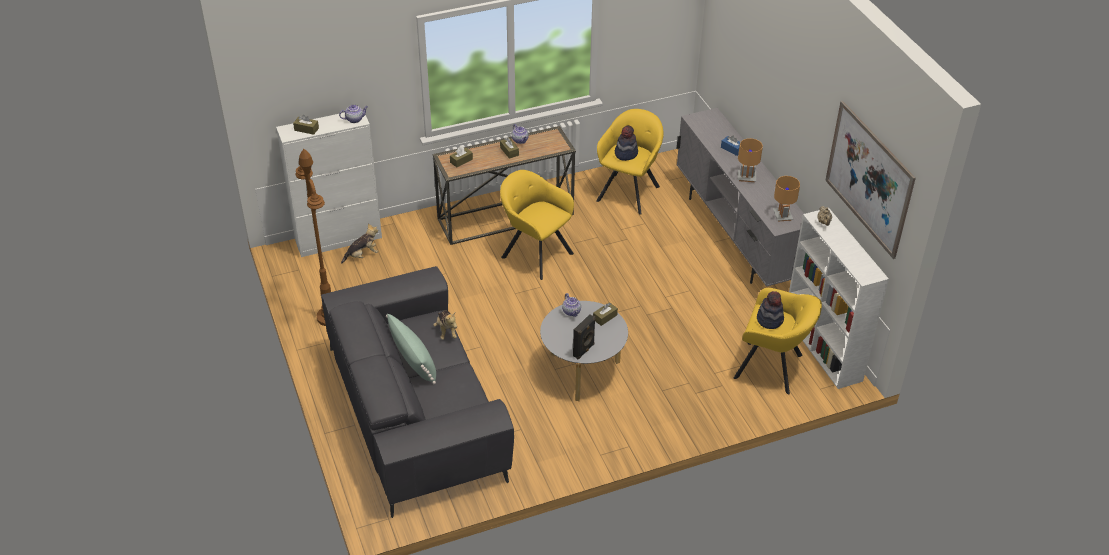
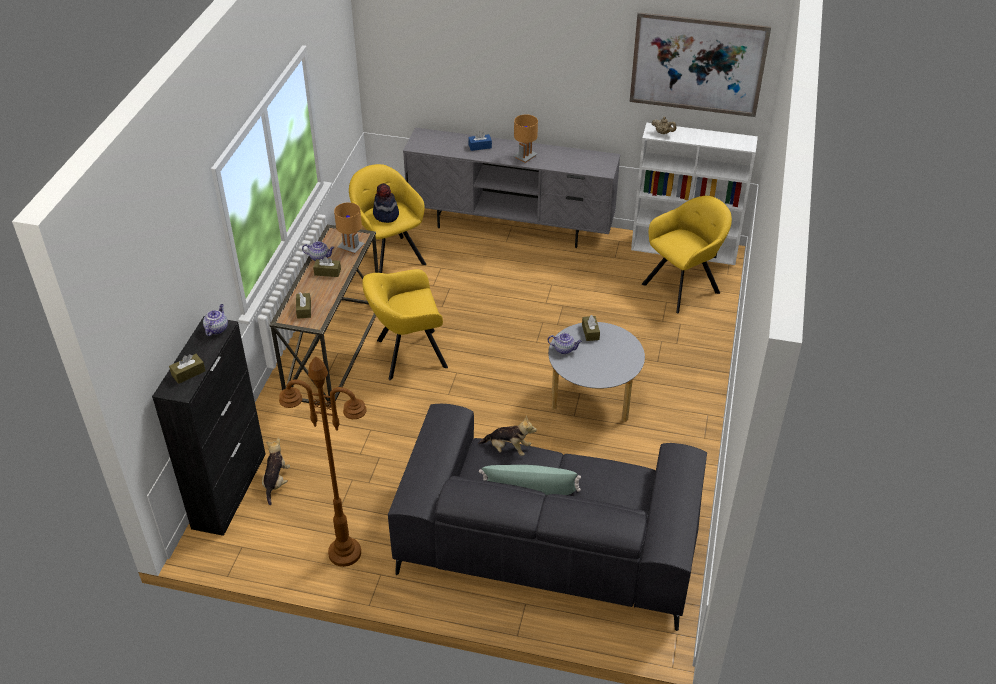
camera: 55 degrees left, 0 degrees up
white cabinet [276,109,382,257] -> black cabinet [152,316,265,536]
black speaker [573,314,596,359] -> none
hat [757,291,784,329] -> none
brown table lamp [773,176,800,222] -> brown table lamp moved to [334,202,365,254]

